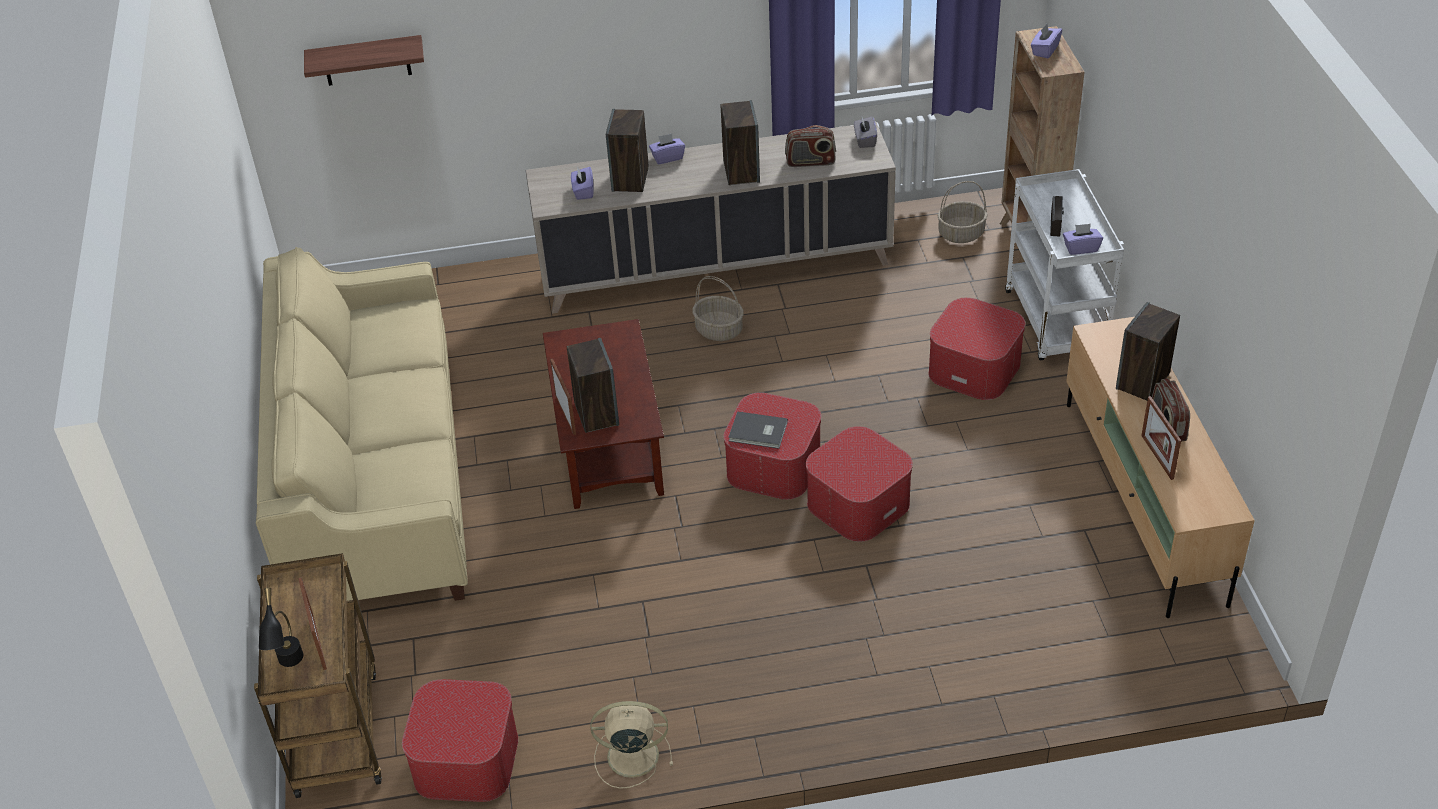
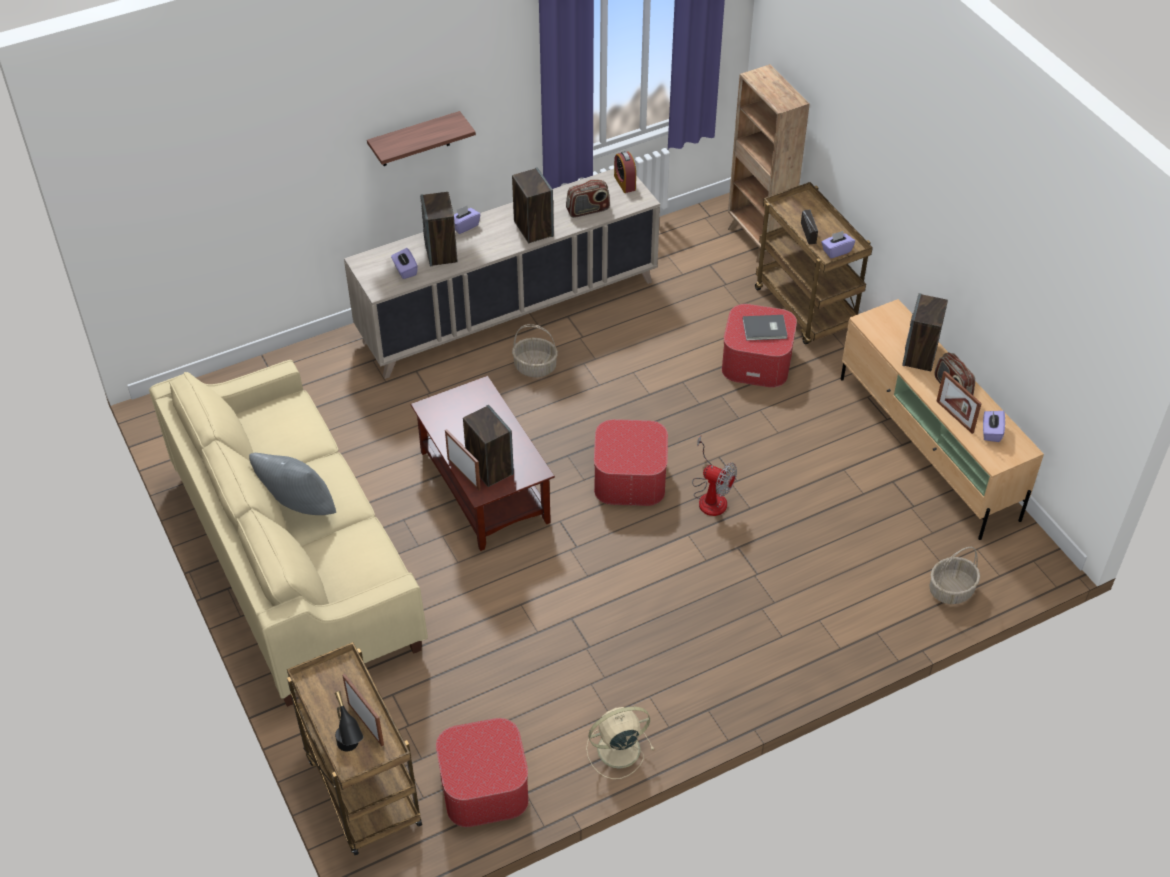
camera: 20 degrees left, 5 degrees up
shelf [304,35,424,86] -> shelf moved to [367,111,476,166]
grey book [728,411,788,449] -> grey book moved to [743,315,788,341]
ottoman [806,426,913,542] -> fan [692,435,737,516]
grey tissue box [854,116,877,148] -> alarm clock [614,151,636,193]
basket [937,181,988,243] -> basket moved to [929,547,980,604]
white cart [1005,169,1124,360] -> brown cart [755,182,873,345]
purple tissue box [1031,24,1062,58] -> purple tissue box moved to [983,411,1005,442]
none -> grey pillow [249,453,336,515]

